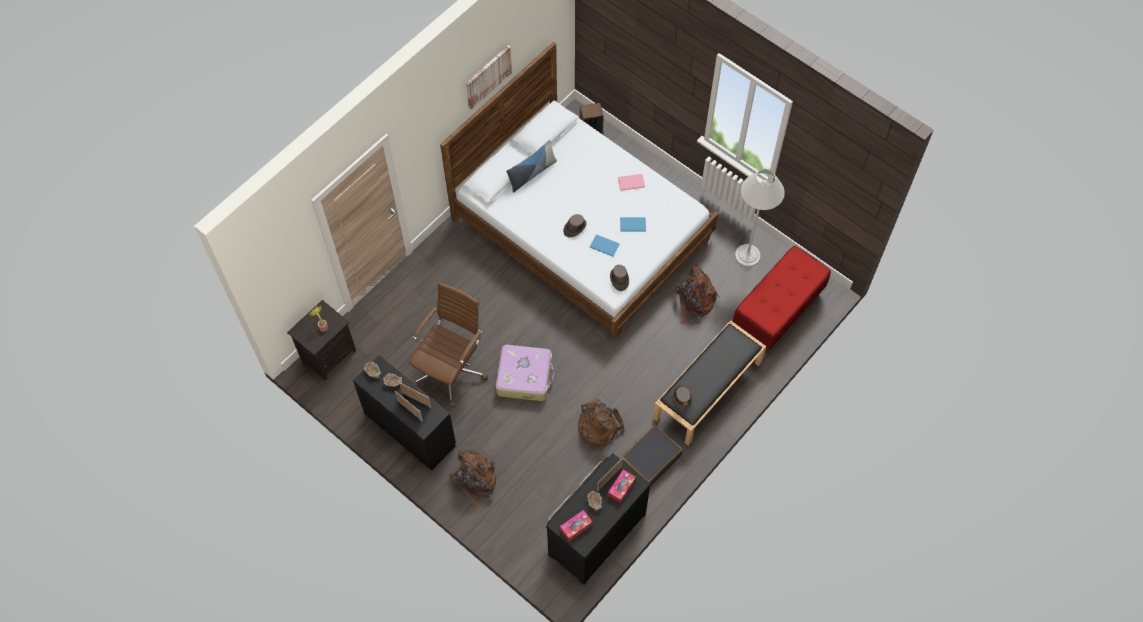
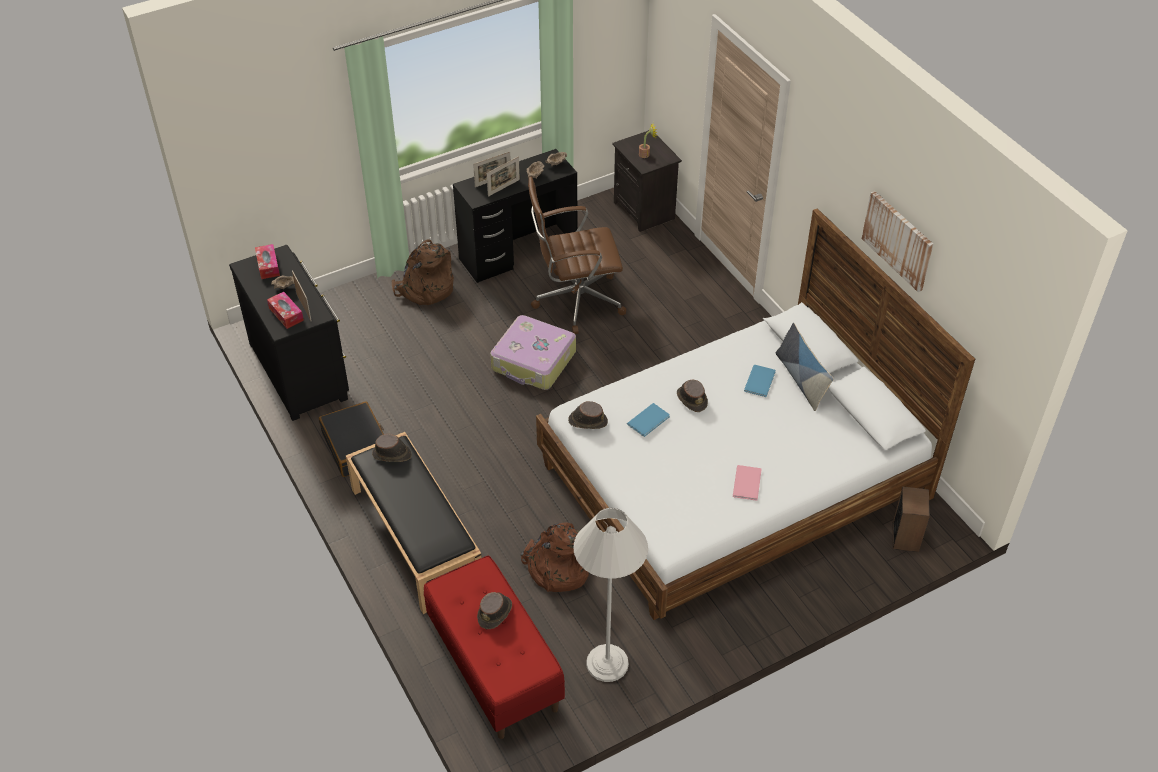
camera: 110 degrees right, 15 degrees down
brown office chair [409,282,488,408] -> brown office chair turned 120 degrees clockwise [528,177,626,334]
brown backpack [578,399,624,447] -> none
blue book [620,217,646,232] -> blue book moved to [744,365,776,397]
none -> brown hat [477,592,512,629]

